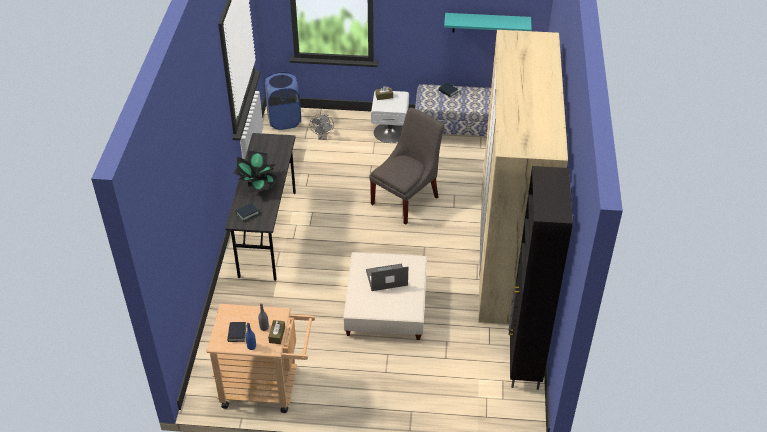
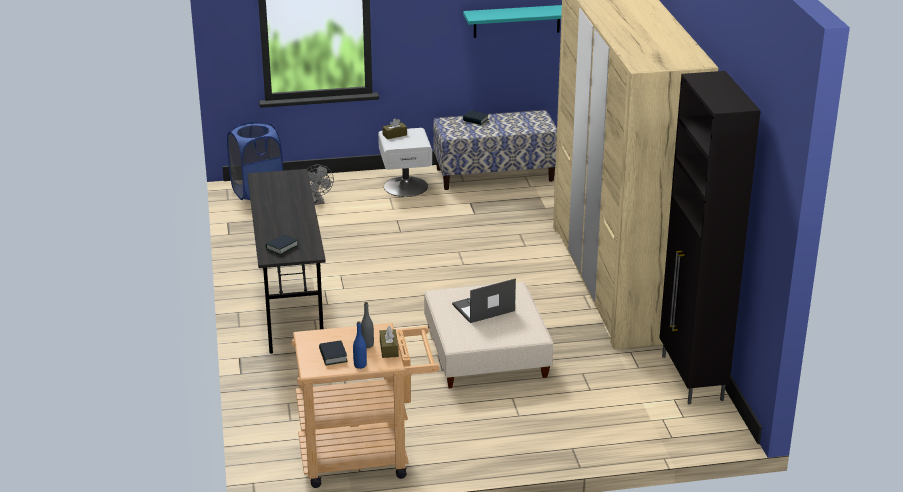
camera: 15 degrees left, 15 degrees down
potted plant [234,150,277,193] -> none
grey chair [369,108,444,225] -> none

